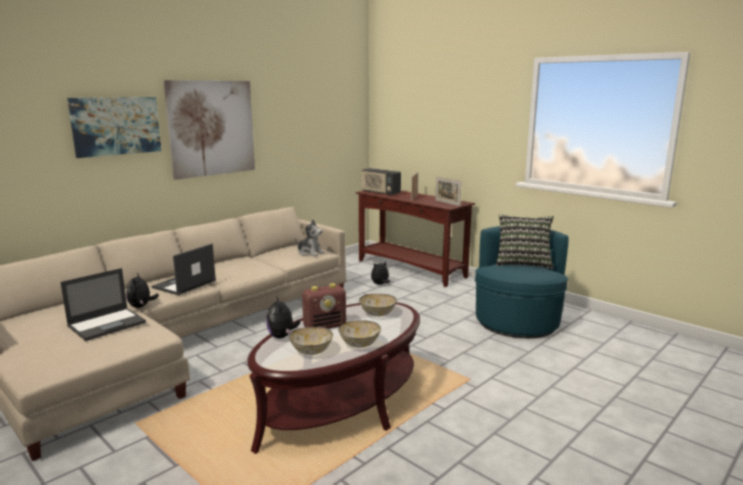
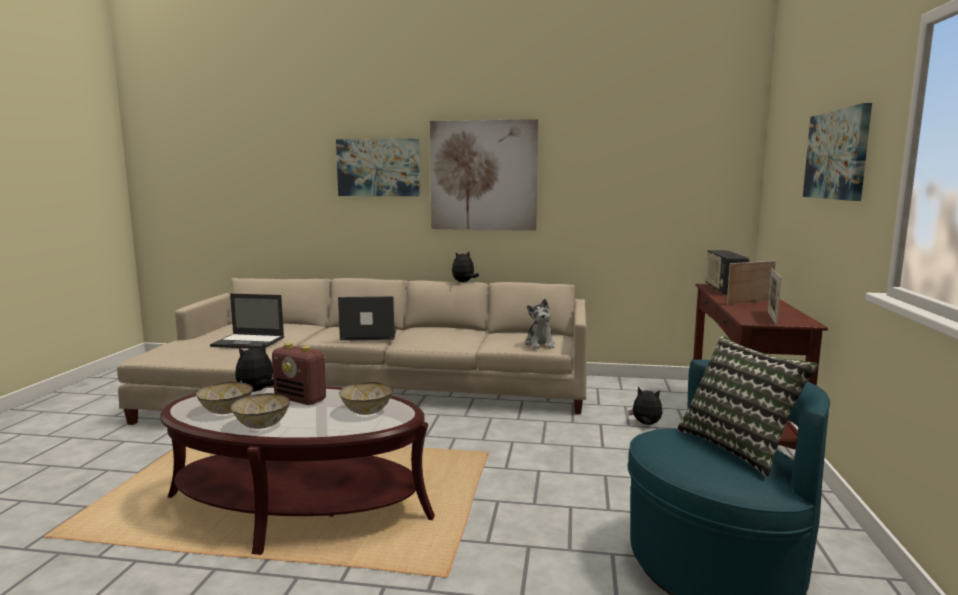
camera: 55 degrees right, 5 degrees down
plush toy [126,272,159,308] -> plush toy moved to [452,251,479,282]
none -> picture [803,103,872,201]

